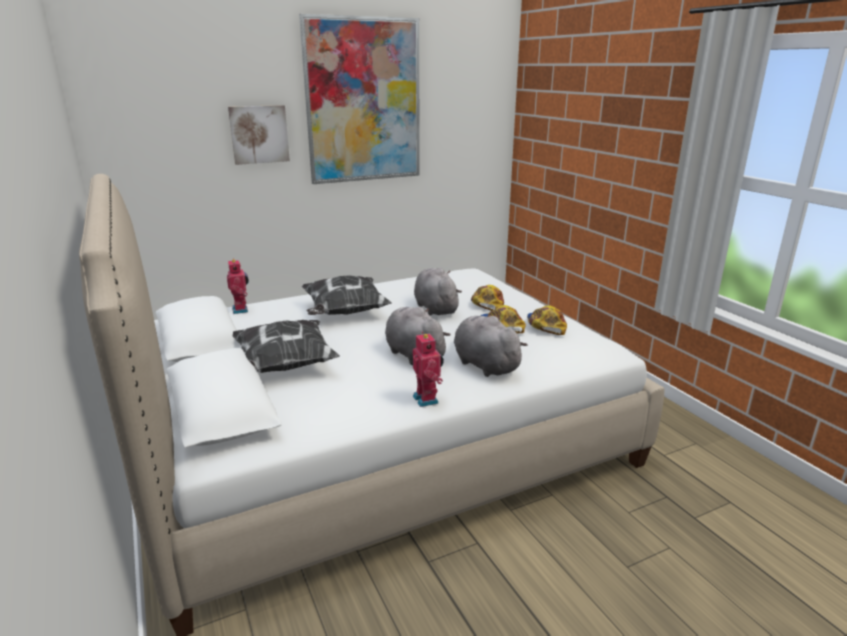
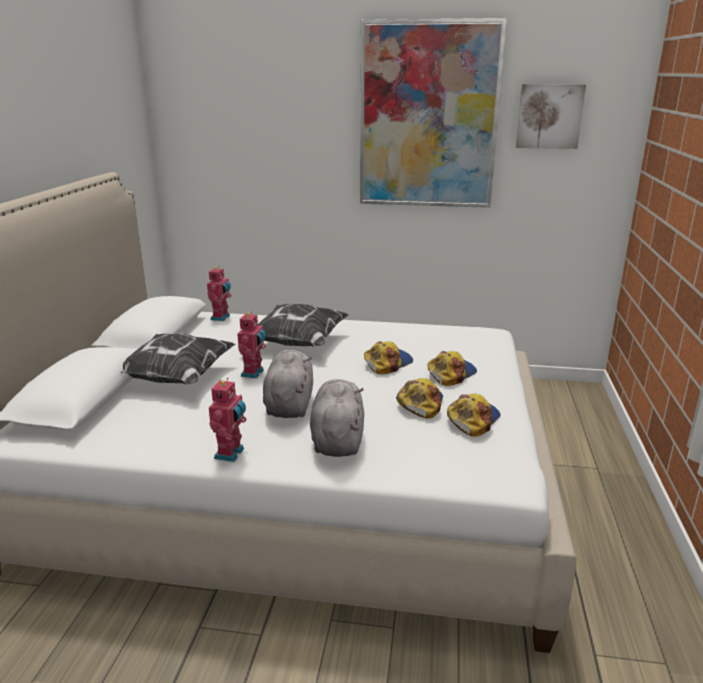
camera: 35 degrees right, 0 degrees up
picture [228,105,290,165] -> picture moved to [516,84,586,149]
grey plush toy [414,268,462,316] -> cap [364,341,413,375]
none -> toy robot [237,311,266,378]

